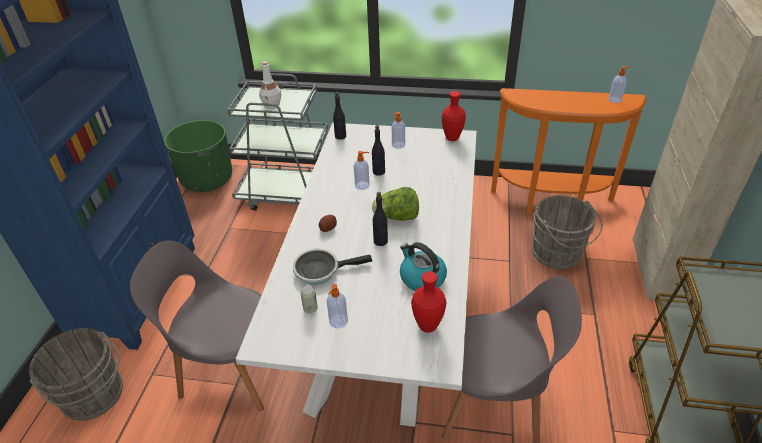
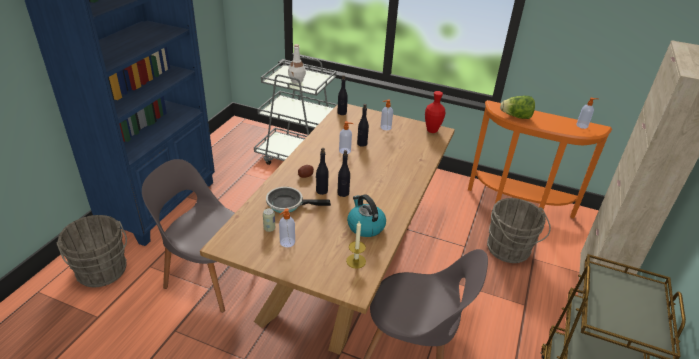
camera: 10 degrees right, 5 degrees down
green planter [164,120,232,192] -> none
white dining table [236,123,477,427] -> brown dining table [200,104,455,355]
lettuce [372,187,419,221] -> lettuce moved to [500,96,535,119]
red vase [411,271,446,333] -> candle [346,221,366,269]
none -> black bottle [316,148,328,195]

